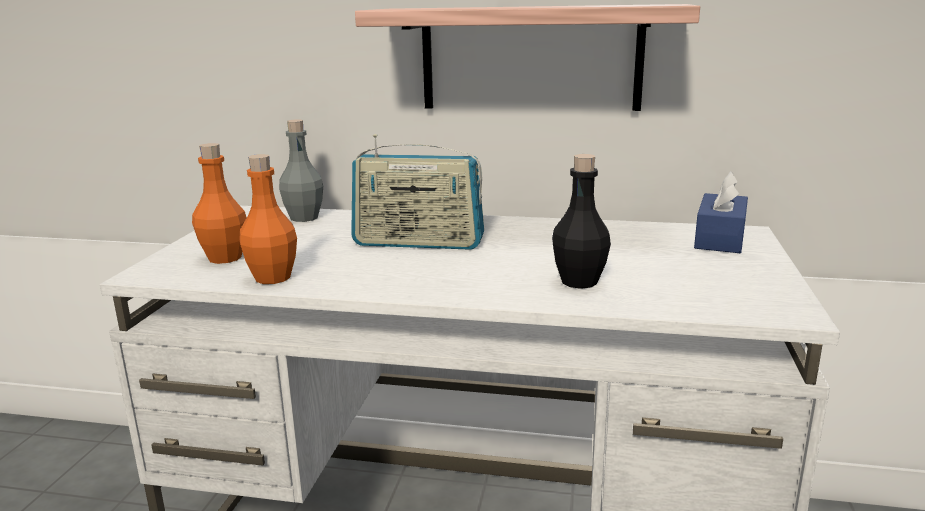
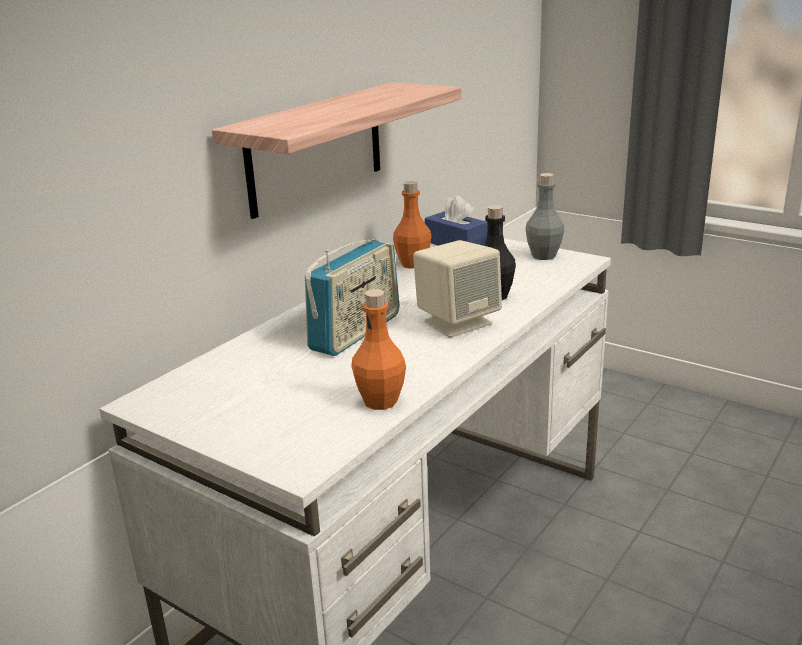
camera: 65 degrees left, 5 degrees up
orange bottle [192,143,247,264] -> orange bottle moved to [393,181,432,269]
grey bottle [279,120,323,222] -> grey bottle moved to [525,173,564,260]
none -> beige speaker [413,240,502,338]

